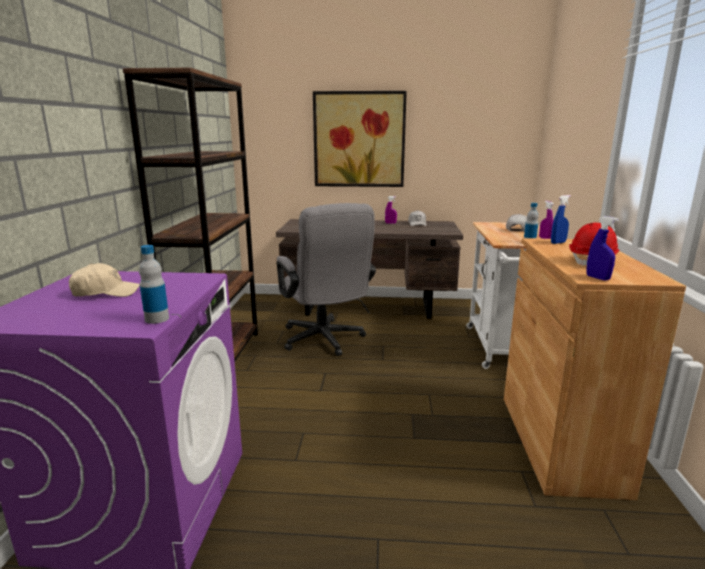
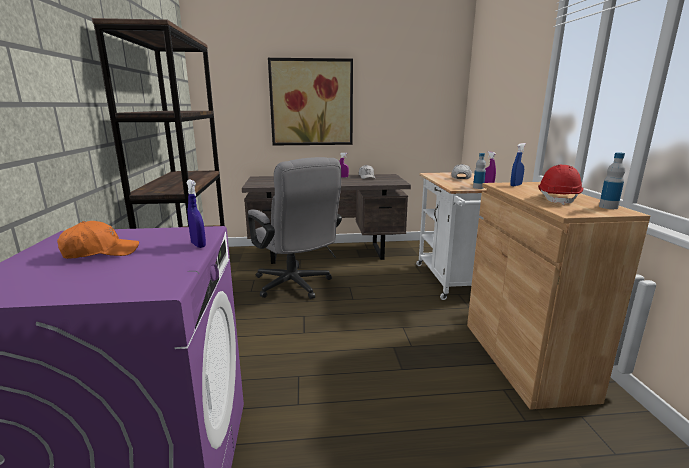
camera: 10 degrees left, 0 degrees up
beige cap [69,263,140,297] -> orange cap [57,221,139,259]
bottle [139,245,169,324] -> bottle moved to [599,152,625,209]
blue spray bottle [587,216,619,280] -> blue spray bottle moved to [186,180,206,248]

